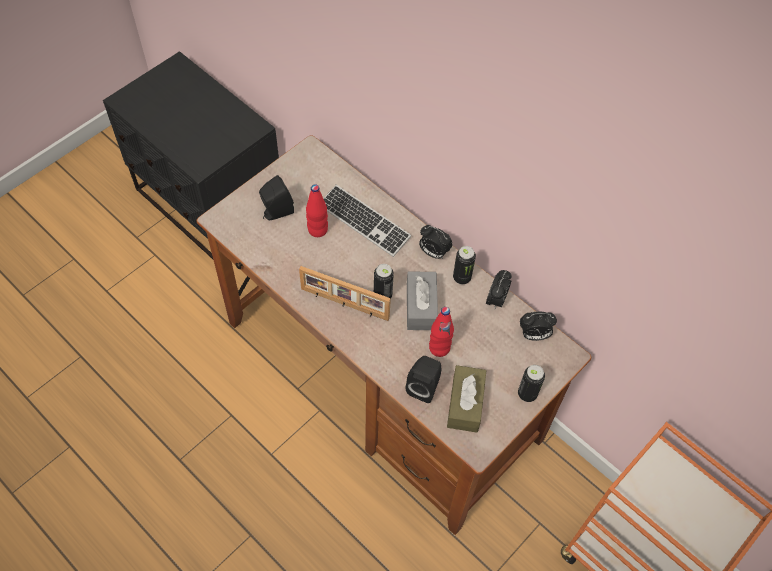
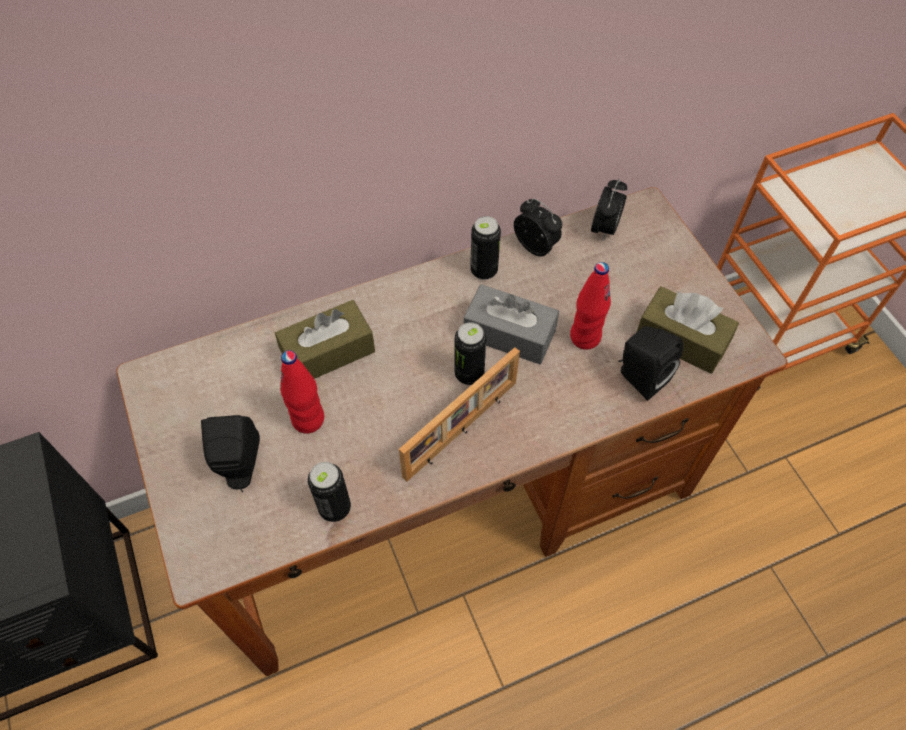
camera: 65 degrees left, 0 degrees up
keyboard [323,185,411,257] -> brown tissue box [275,300,375,379]
alarm clock [419,225,452,259] -> none
can [518,365,545,402] -> can moved to [308,462,351,522]

